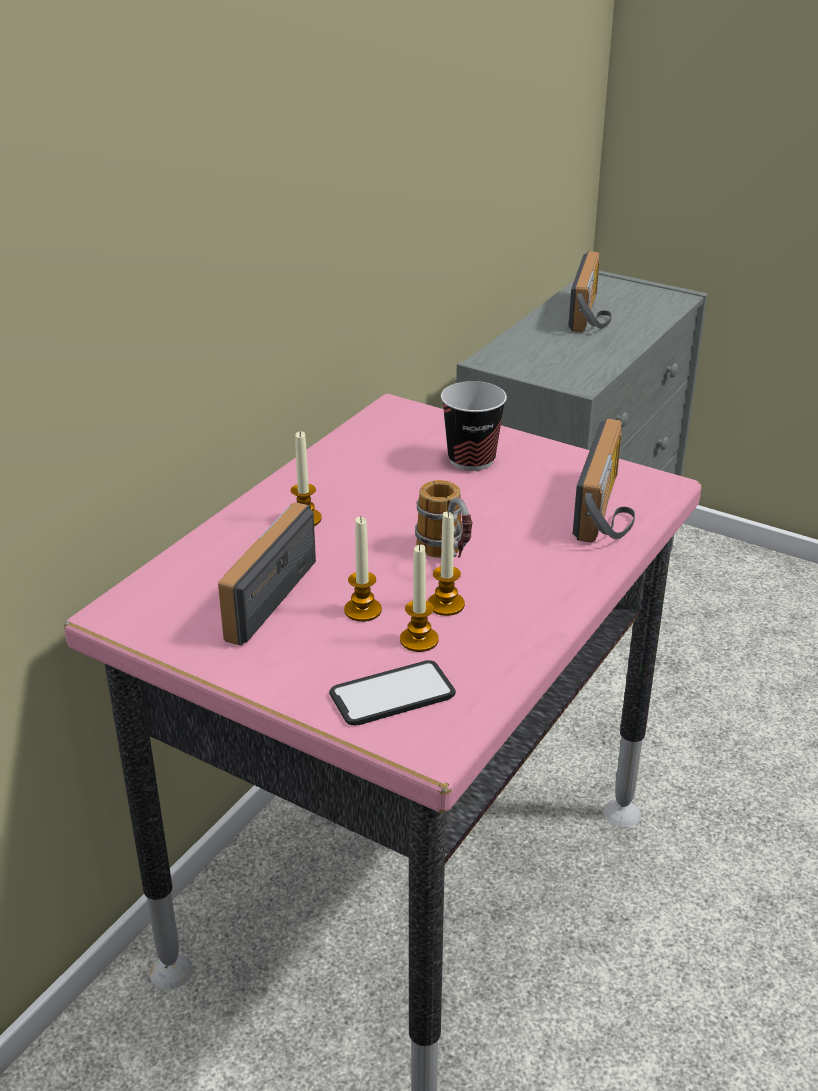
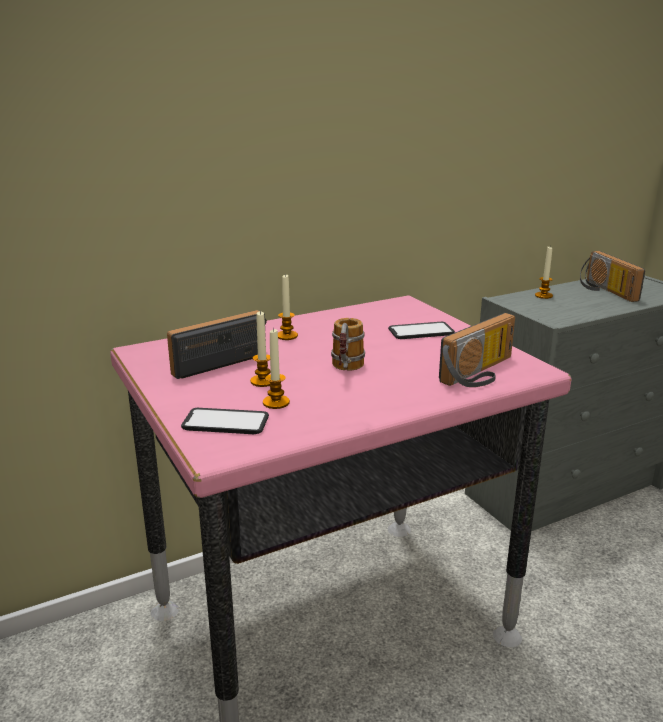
camera: 30 degrees right, 10 degrees down
candle [428,511,465,616] -> candle moved to [535,247,553,299]
cup [441,381,507,471] -> phone [388,322,455,339]
radio [568,251,612,332] -> radio turned 120 degrees clockwise [580,251,645,302]

